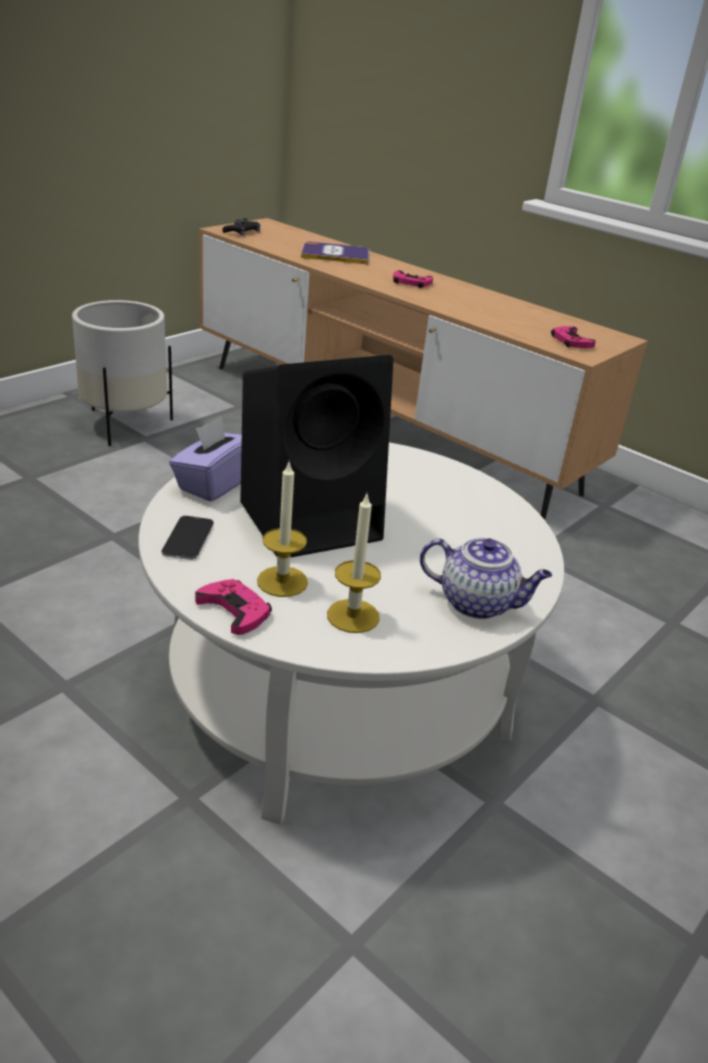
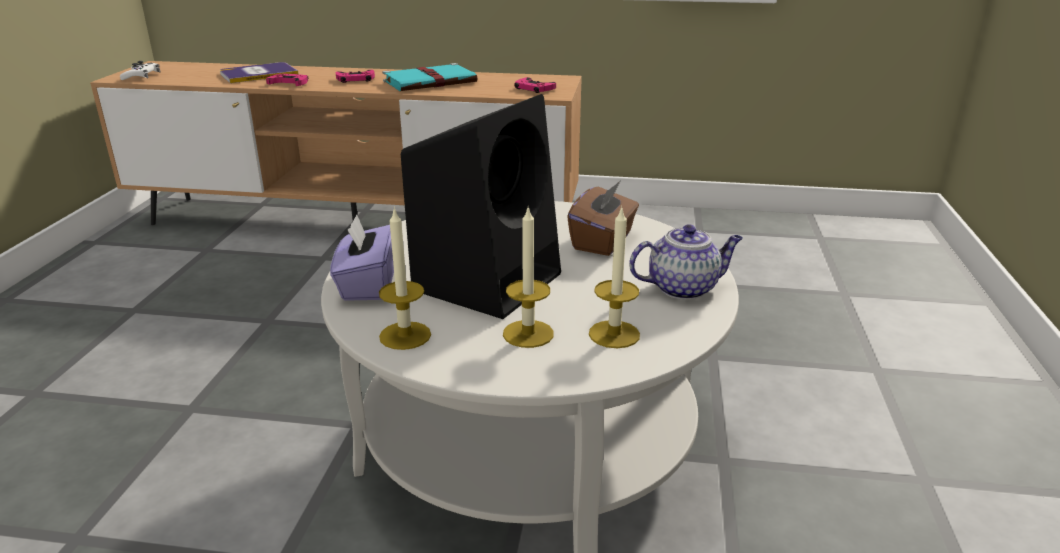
camera: 30 degrees left, 5 degrees down
white planter [72,300,173,446] -> none
phone [162,516,214,560] -> candle [379,207,431,350]
pink game controller [195,579,272,635] -> pink game controller moved to [266,74,308,86]
black game controller [223,218,261,236] -> white game controller [120,61,161,80]
none -> turquoise book [382,63,478,91]
none -> brown tissue box [567,180,639,256]

